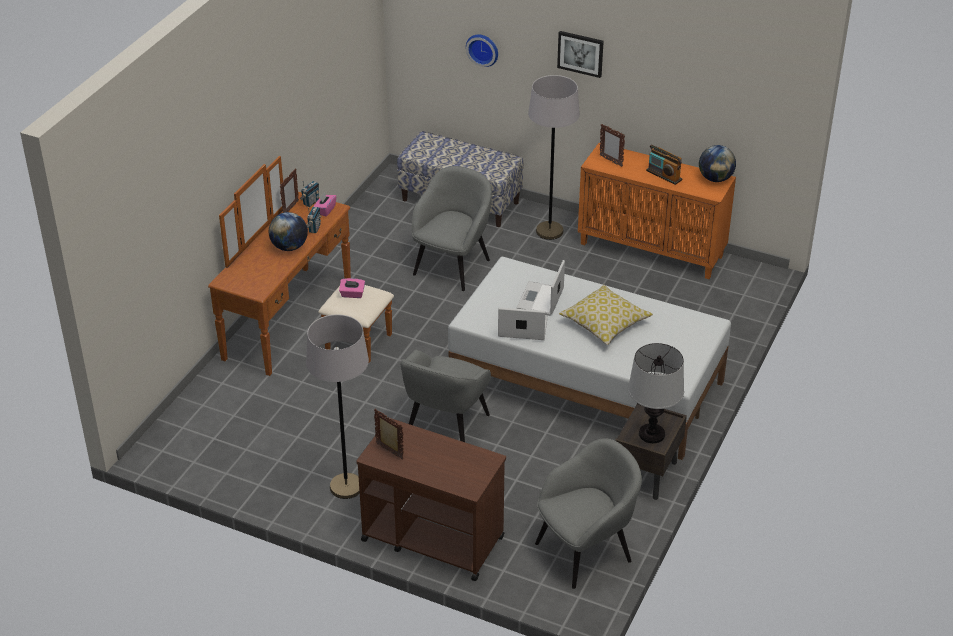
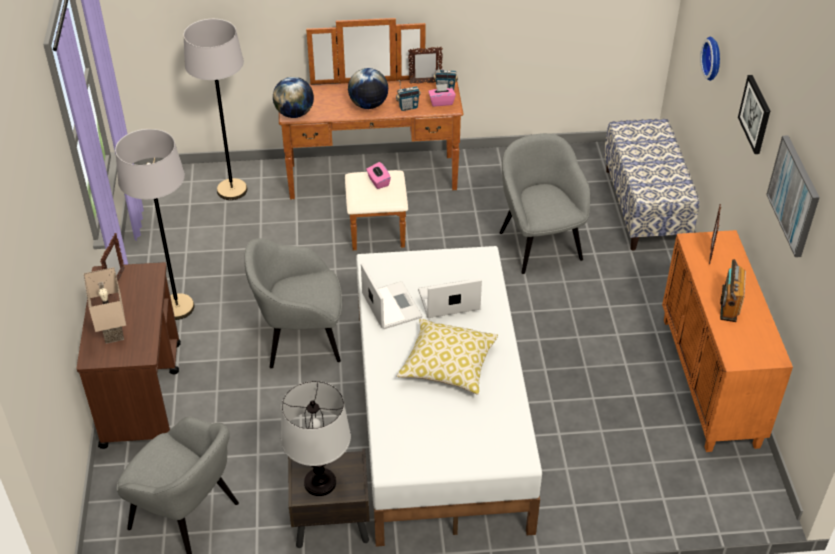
camera: 60 degrees right, 5 degrees up
grey armchair [412,166,492,291] -> grey armchair turned 105 degrees counterclockwise [499,133,590,274]
grey floor lamp [528,75,580,240] -> grey floor lamp moved to [184,19,247,200]
globe [699,145,736,182] -> globe moved to [273,77,314,118]
none -> beige table lamp [84,267,126,344]
none -> picture [766,135,820,257]

